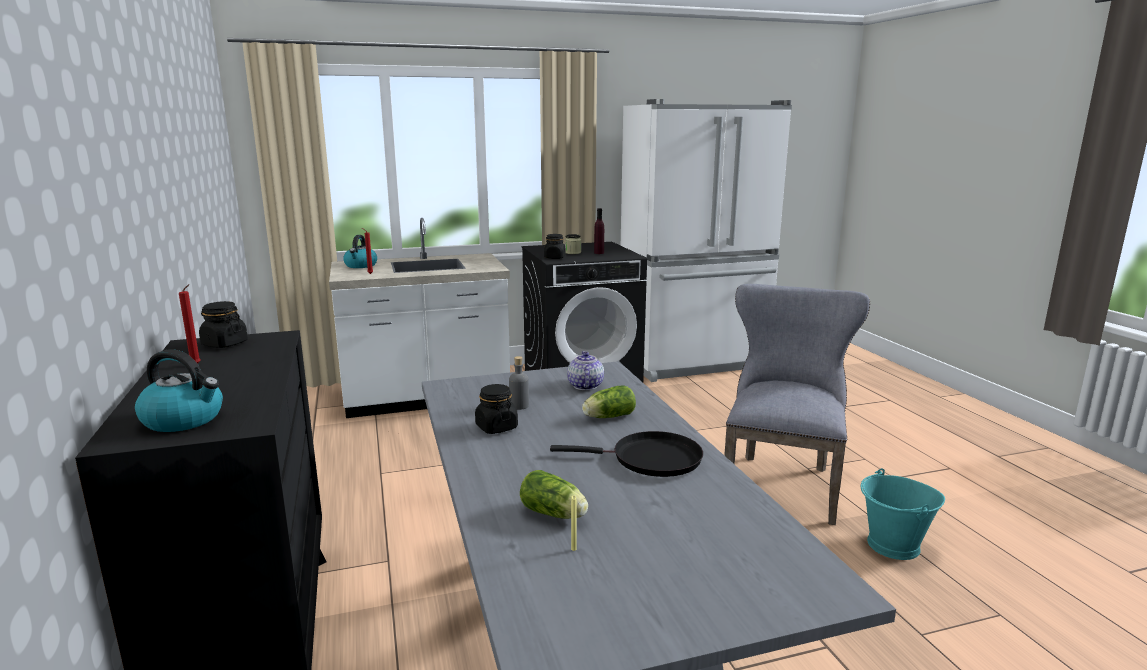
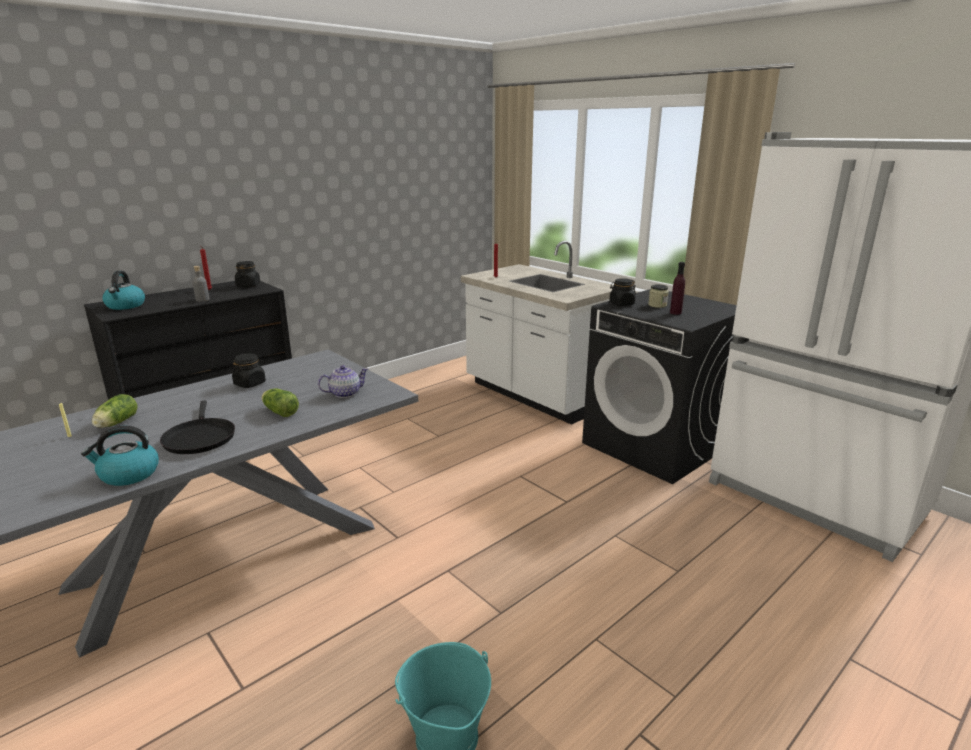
camera: 65 degrees right, 5 degrees up
kettle [343,235,377,268] -> kettle moved to [81,426,159,486]
grey bottle [509,356,529,410] -> grey bottle moved to [192,266,209,302]
grey chair [724,284,870,525] -> none

